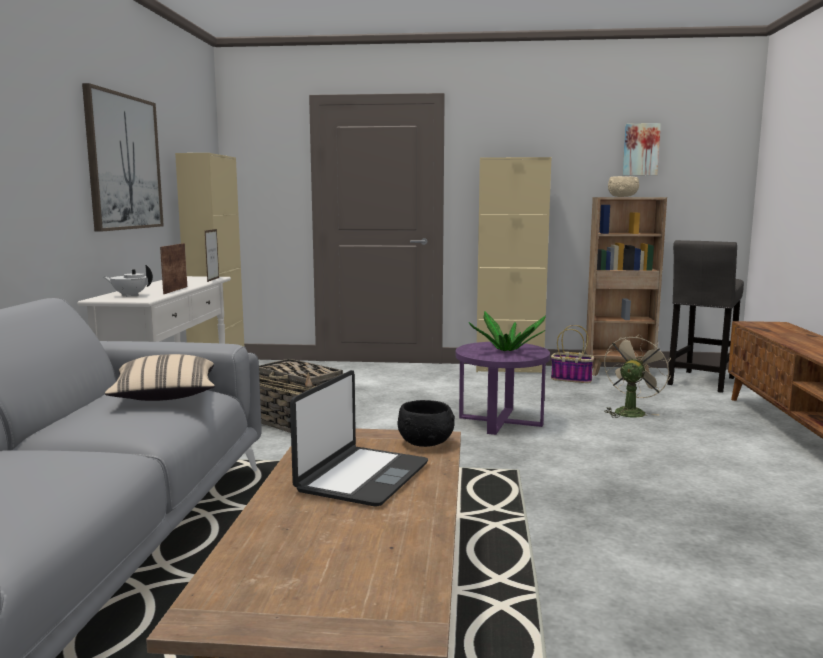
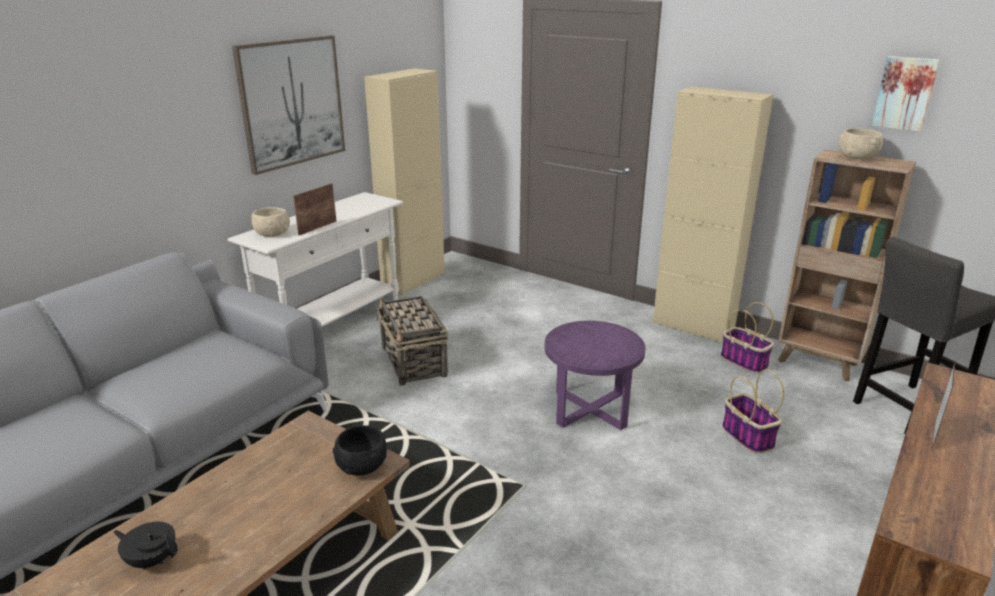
camera: 30 degrees right, 15 degrees up
white teapot [104,265,153,297] -> beige bowl [252,207,290,237]
beige pillow [105,354,215,401] -> none
picture frame [205,229,219,282] -> picture frame moved to [932,362,955,449]
laptop [290,370,428,507] -> none
potted plant [468,312,546,351] -> none
beige fan [604,334,671,418] -> basket [722,369,784,453]
none -> black teapot [113,522,178,570]

